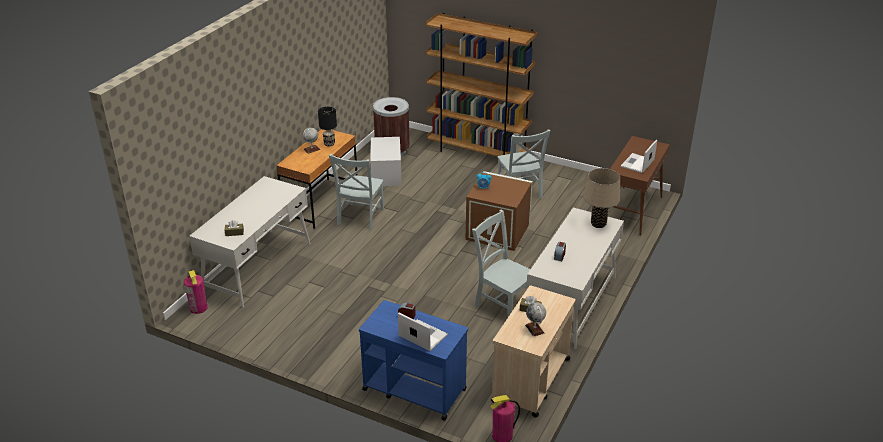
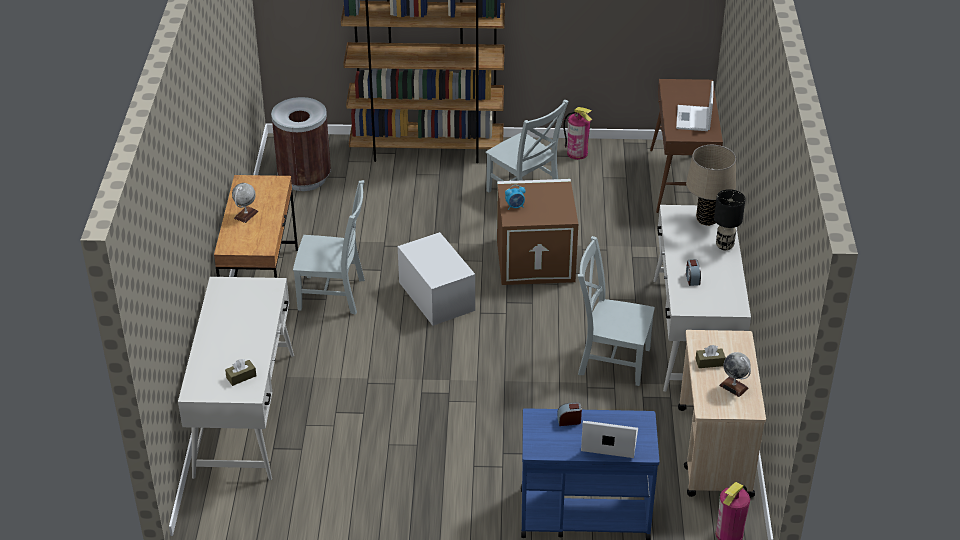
camera: 25 degrees left, 5 degrees up
fire extinguisher [184,270,208,314] -> fire extinguisher moved to [563,107,592,160]
black table lamp [318,107,337,147] -> black table lamp moved to [714,189,745,250]
grey chair [329,154,384,230] -> grey chair turned 75 degrees counterclockwise [293,180,365,315]
white storage box [370,137,402,186] -> white storage box moved to [398,232,475,326]

